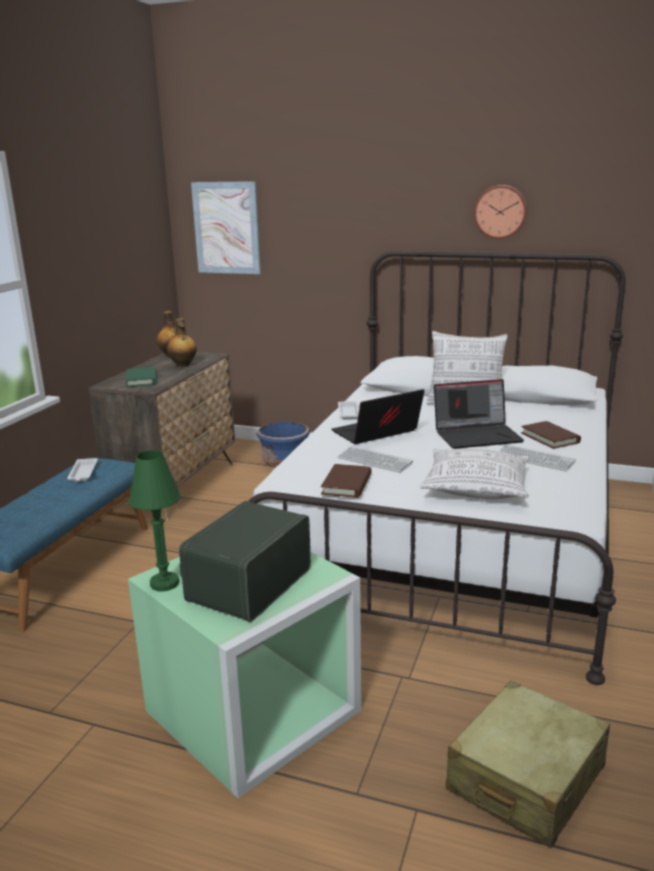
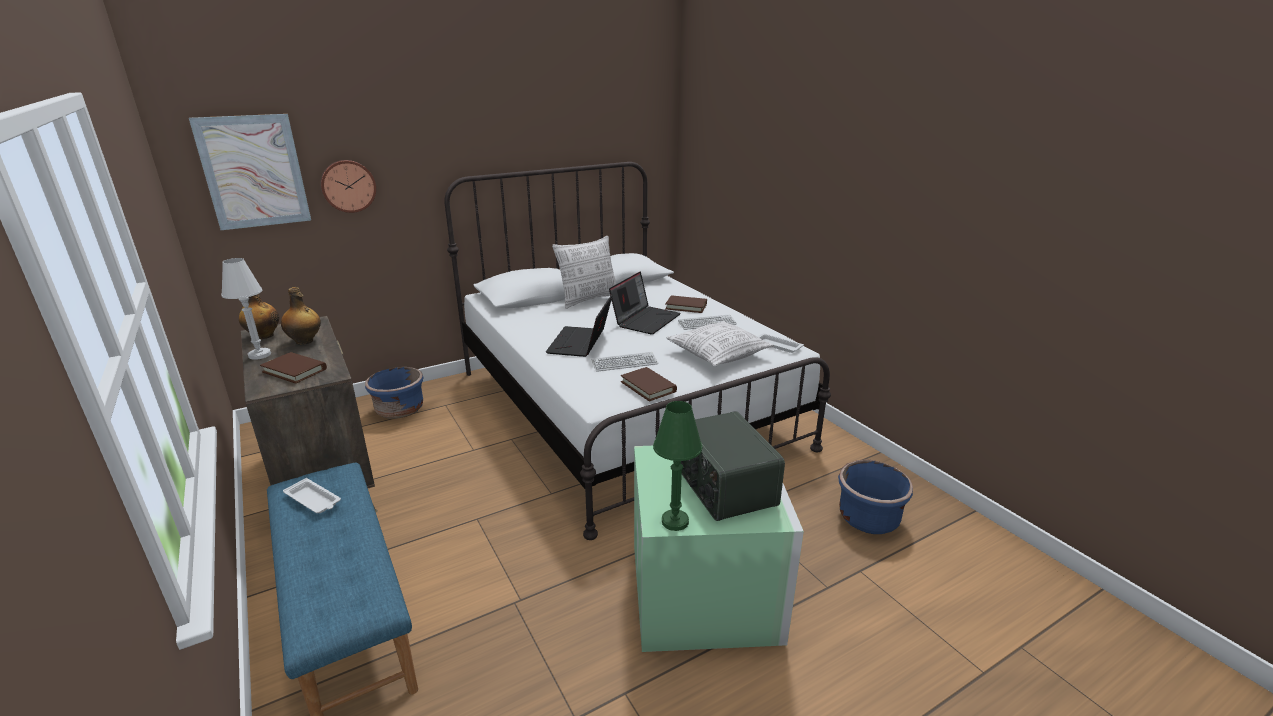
camera: 50 degrees left, 5 degrees up
green book [126,367,157,387] -> brown book [260,352,327,384]
white tray [338,401,359,420] -> white tray moved to [757,333,804,353]
beige suitcase [446,681,610,848] -> blue planter [838,459,913,534]
wall clock [474,185,527,239] -> wall clock moved to [321,160,376,213]
none -> white table lamp [221,258,271,360]

